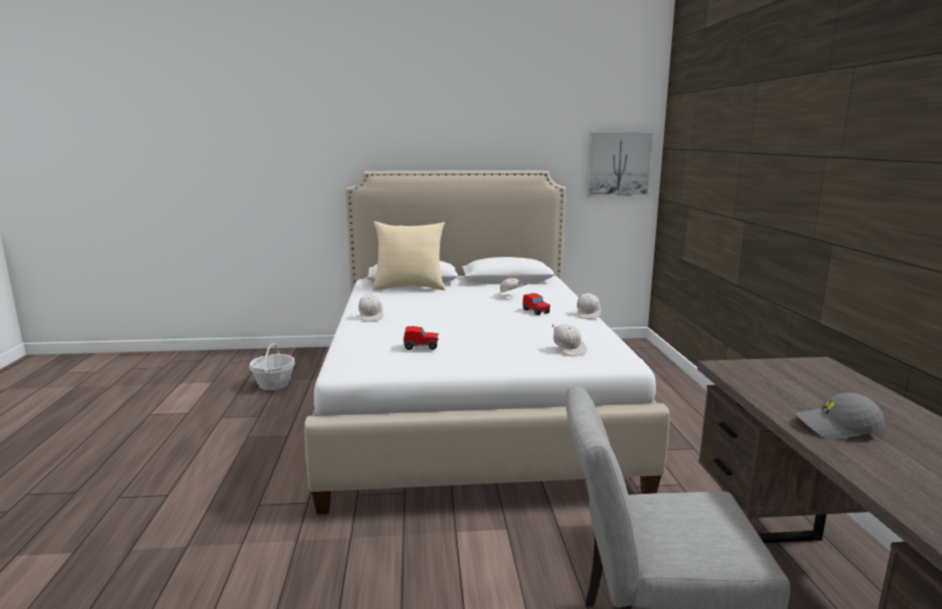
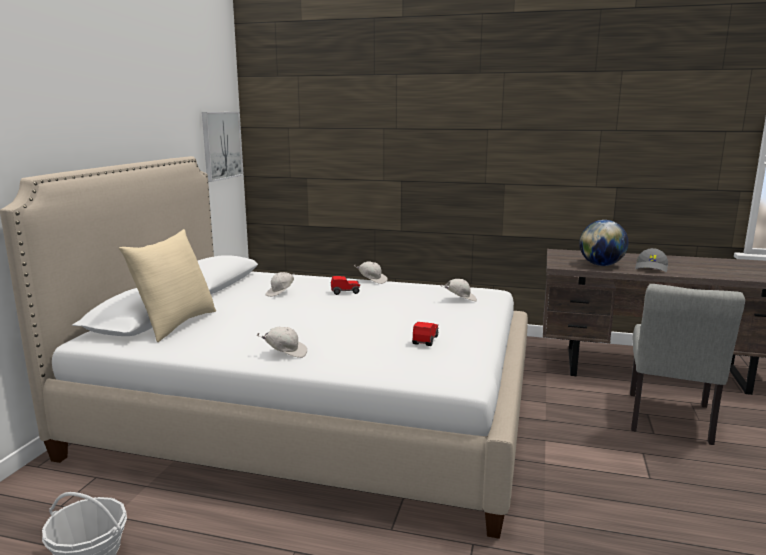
camera: 70 degrees left, 0 degrees up
none -> globe [579,220,629,266]

